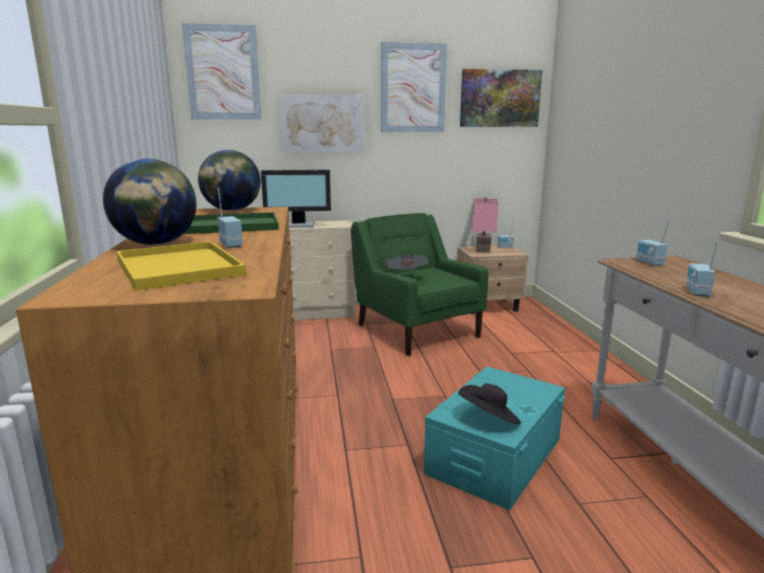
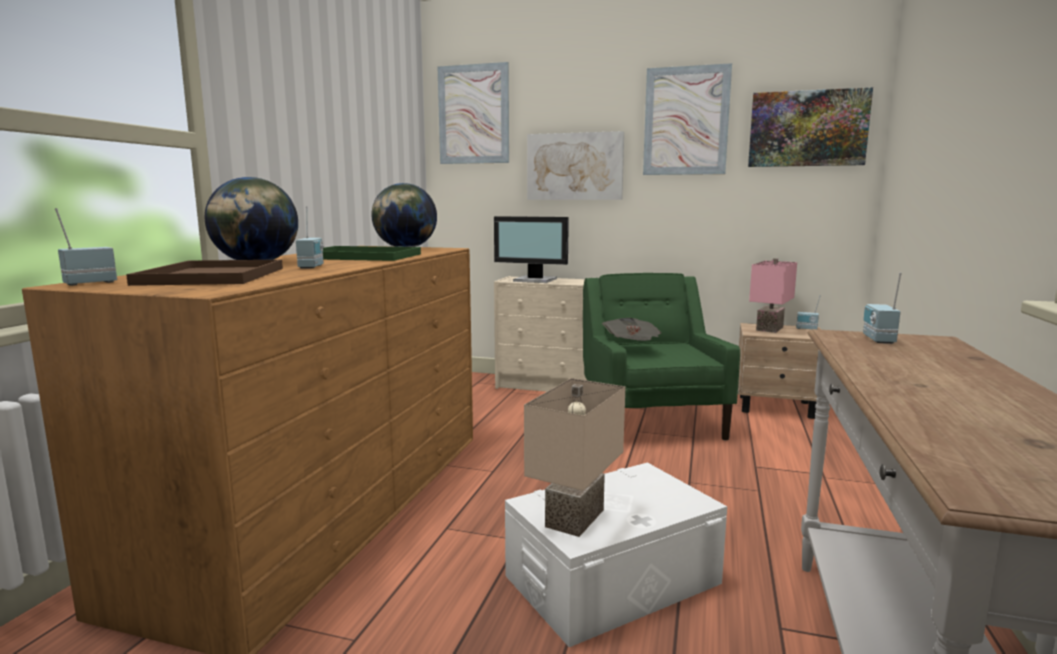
camera: 25 degrees right, 5 degrees down
yellow tray [117,241,246,291] -> brown tray [126,260,283,286]
turquoise storage box [424,367,565,510] -> white storage box [505,462,727,647]
black hat [458,383,521,424] -> beige table lamp [524,378,625,537]
radio [686,241,718,297] -> radio moved to [55,208,117,286]

